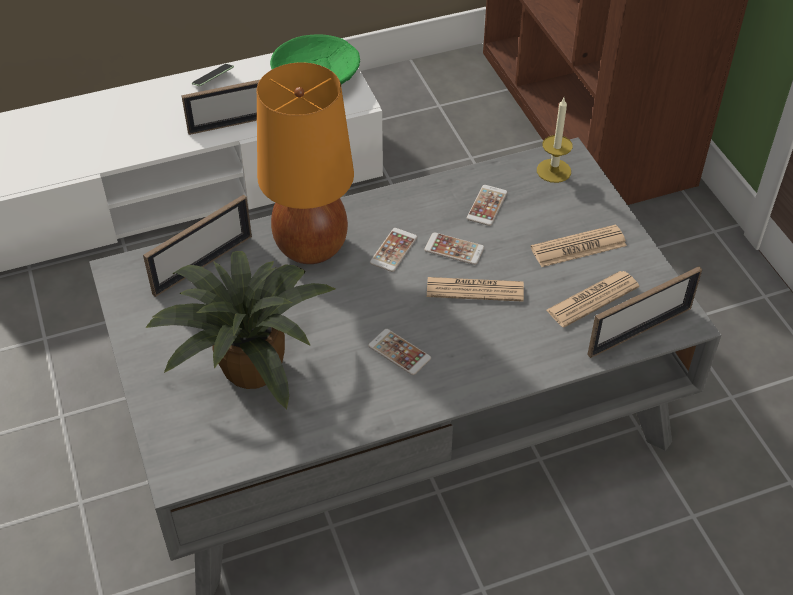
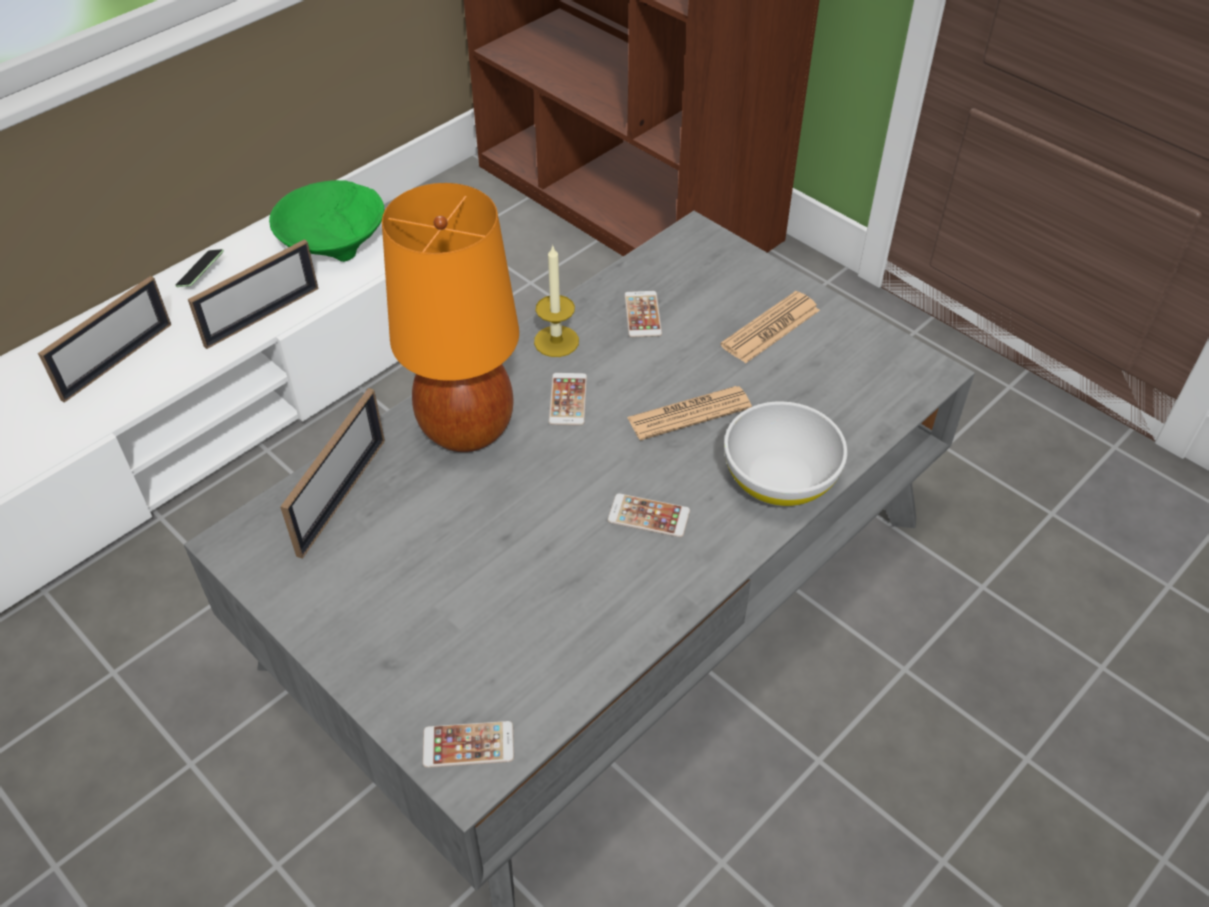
camera: 25 degrees left, 0 degrees up
potted plant [145,251,335,410] -> none
phone [424,232,484,265] -> phone moved to [422,721,514,768]
candle [537,98,573,183] -> candle moved to [534,244,579,357]
newspaper [546,271,639,327] -> none
picture frame [587,266,702,358] -> picture frame moved to [38,276,171,403]
none -> white bowl [724,401,847,506]

